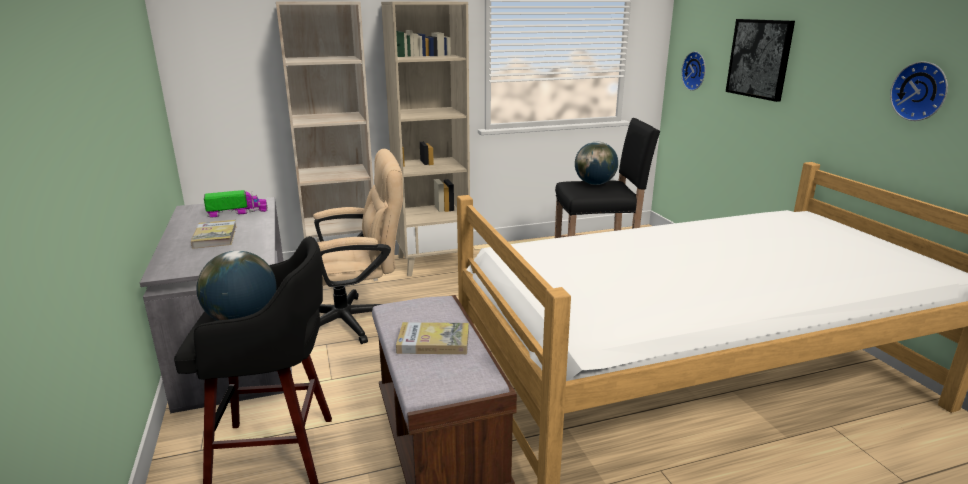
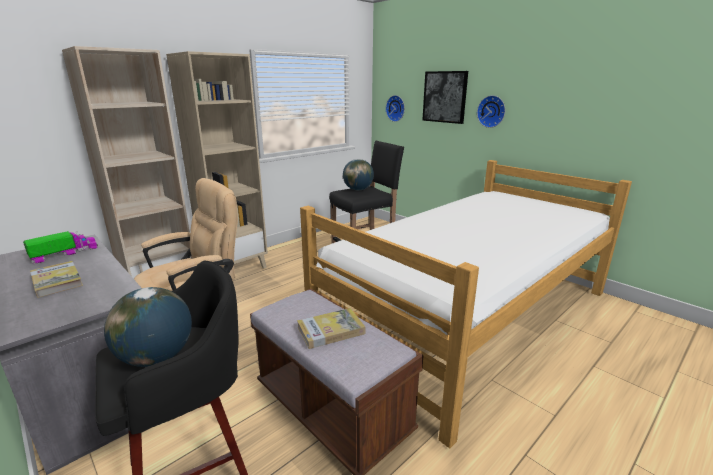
camera: 25 degrees left, 0 degrees up
wall clock [890,61,948,121] -> wall clock moved to [477,95,505,128]

